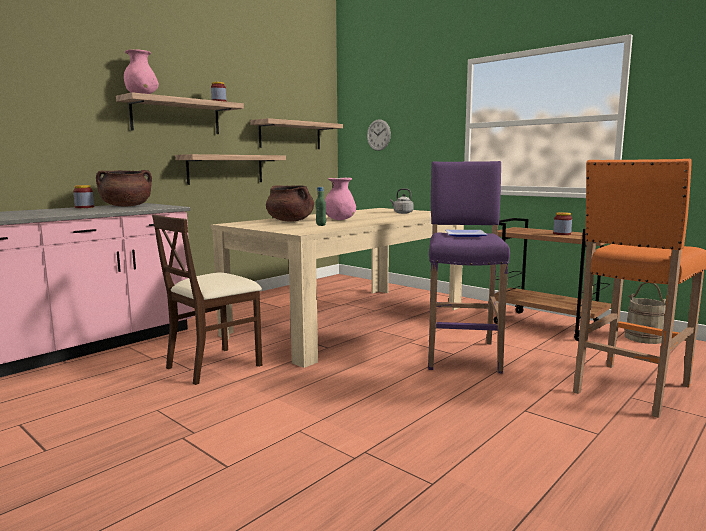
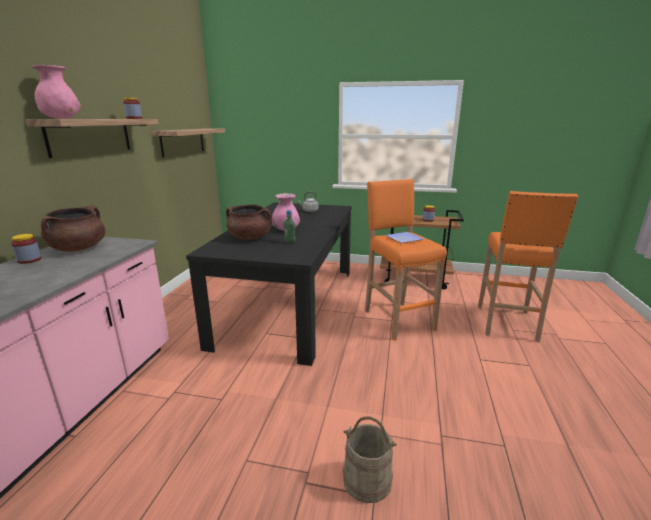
camera: 30 degrees left, 10 degrees up
beige chair [152,214,262,385] -> none
shelf [175,154,286,185] -> none
beige dining table [211,208,464,368] -> black dining table [186,203,352,366]
wall clock [367,119,391,151] -> none
purple stool [428,161,510,374] -> orange stool [365,179,447,340]
beige bucket [625,282,666,344] -> beige bucket moved to [343,416,397,503]

